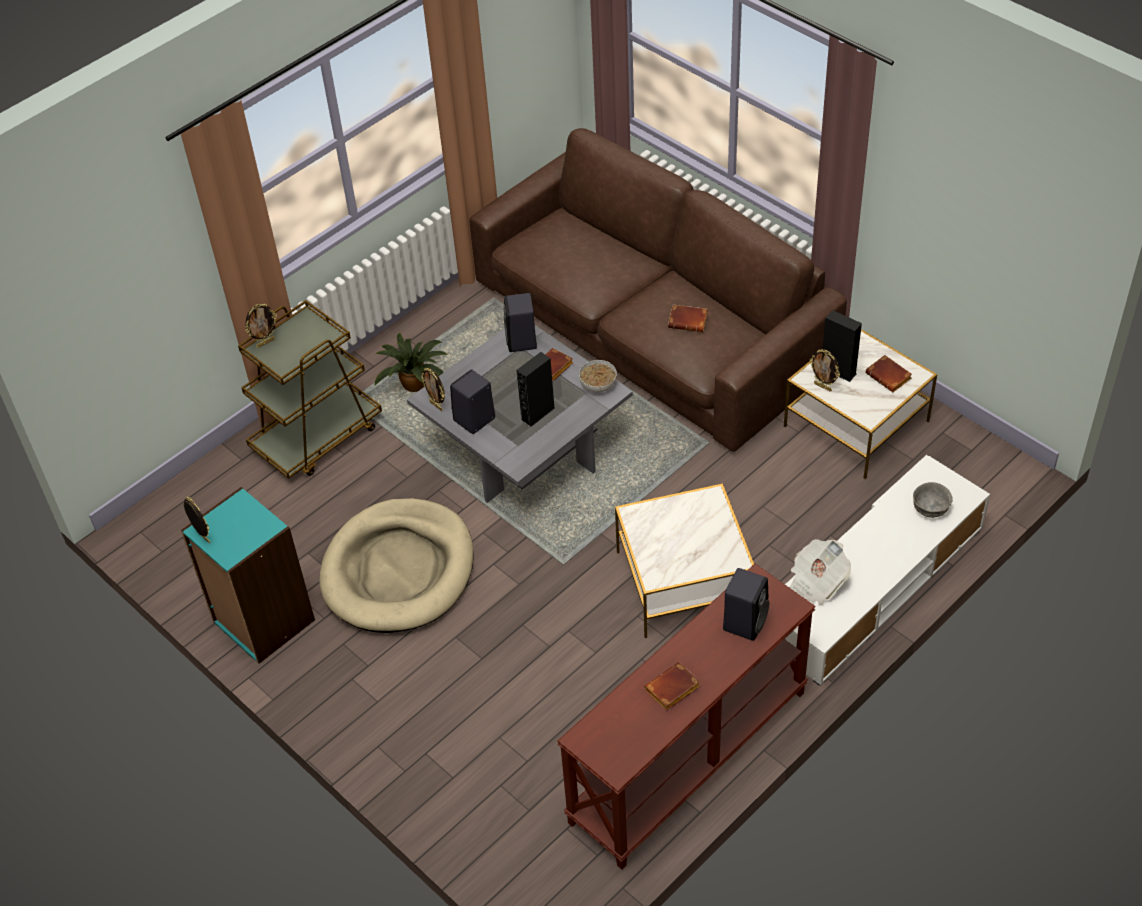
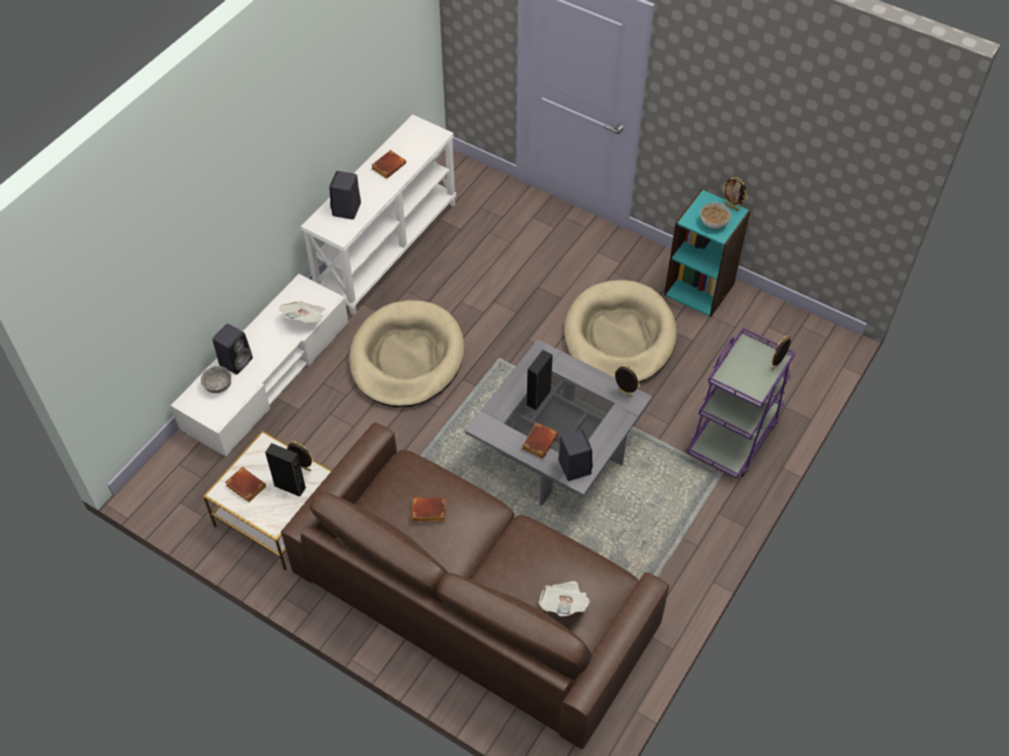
camera: 165 degrees right, 5 degrees up
brown cart [238,300,382,479] -> purple cart [687,328,796,479]
potted plant [374,333,448,392] -> none
black speaker [450,369,495,434] -> black speaker moved to [212,324,253,375]
brown console table [557,564,816,870] -> white console table [301,114,456,315]
bowl [579,360,617,393] -> bowl moved to [700,202,731,229]
side table [615,483,754,638] -> beige dog bed [349,300,464,408]
none -> newspaper [539,581,590,616]

